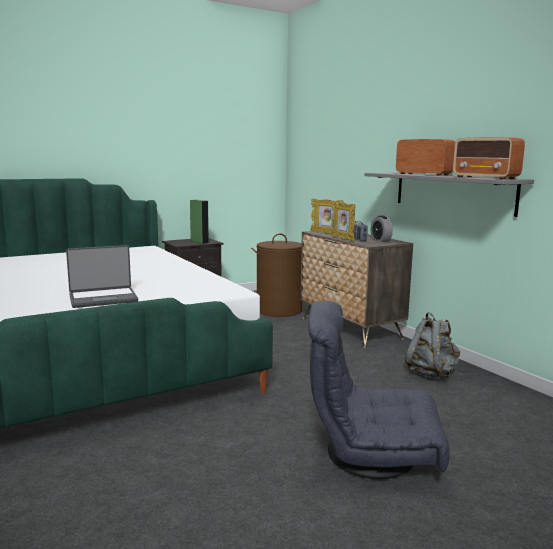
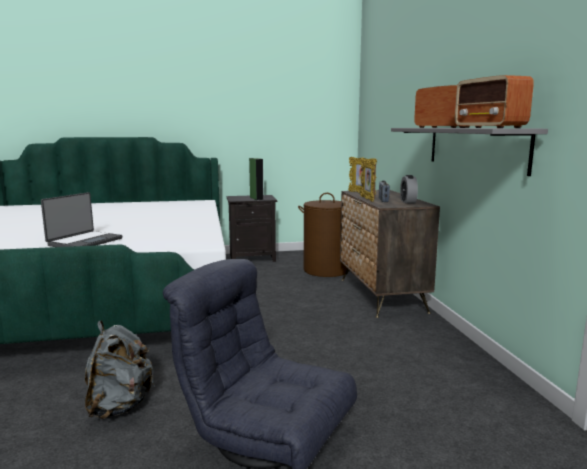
camera: 20 degrees right, 0 degrees up
laptop [66,245,138,308] -> laptop turned 60 degrees counterclockwise [41,192,123,247]
grey backpack [405,312,460,378] -> grey backpack moved to [85,321,155,419]

